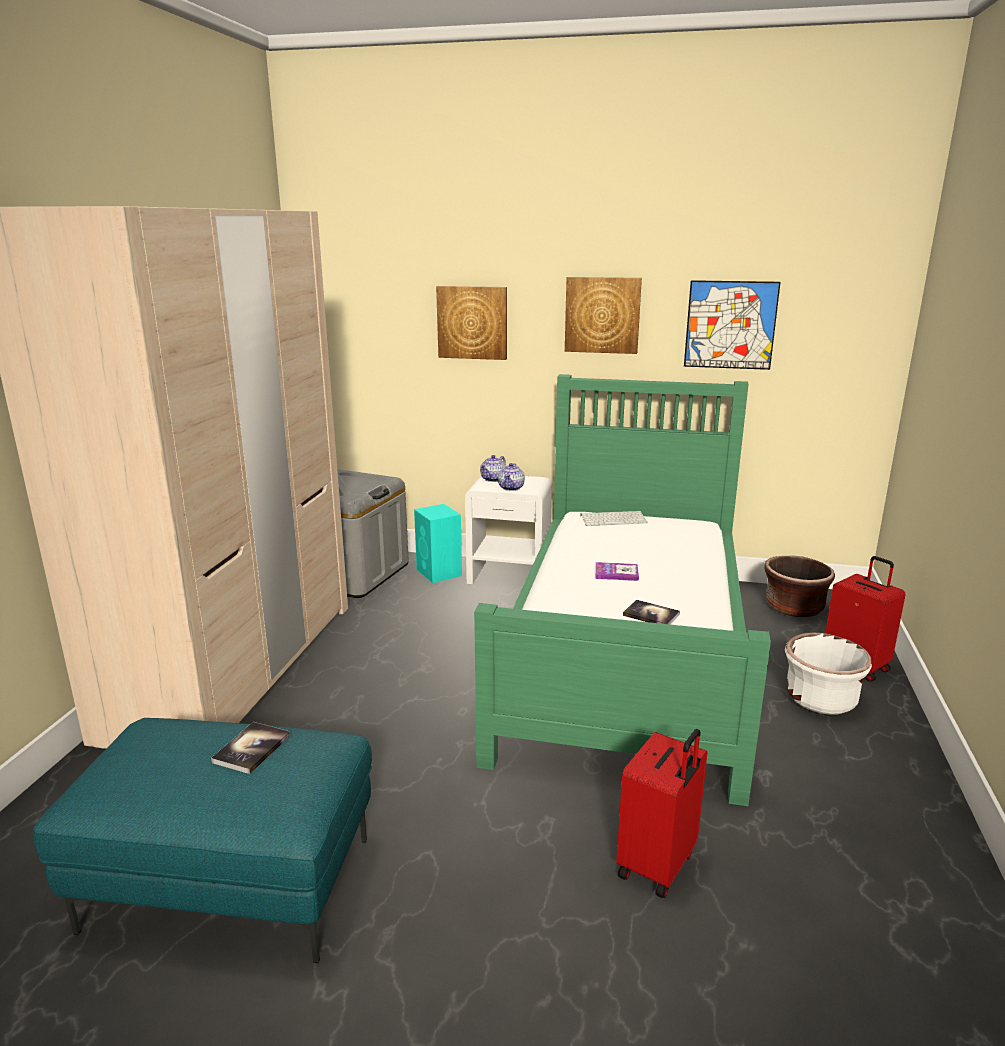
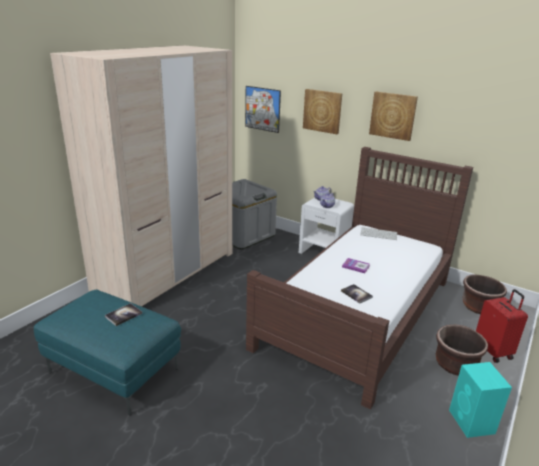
camera: 20 degrees right, 5 degrees up
turquoise speaker [414,504,462,583] -> turquoise speaker moved to [449,362,512,438]
green bed [474,374,771,806] -> brown bed [246,147,473,410]
red suitcase [616,729,707,898] -> none
picture [684,280,781,370] -> picture moved to [245,86,281,133]
white planter [785,632,872,715] -> brown planter [436,324,488,376]

